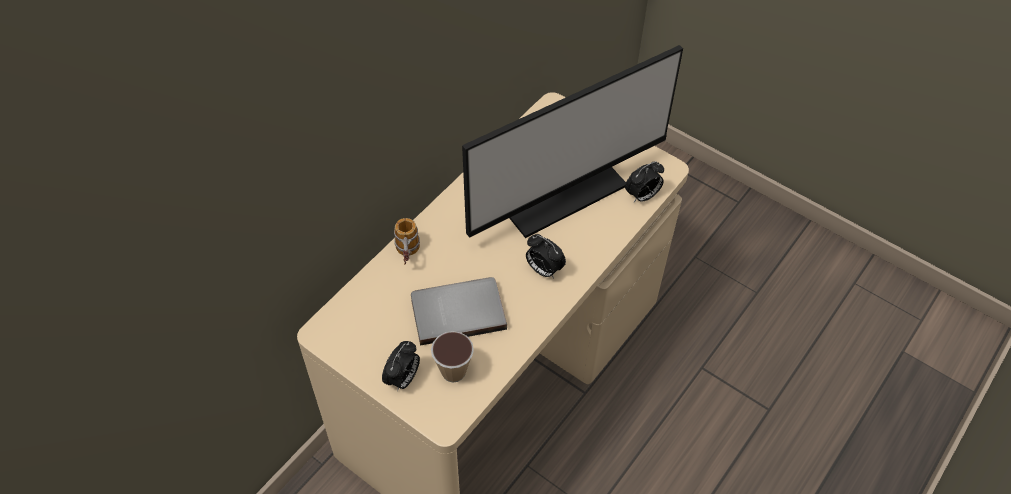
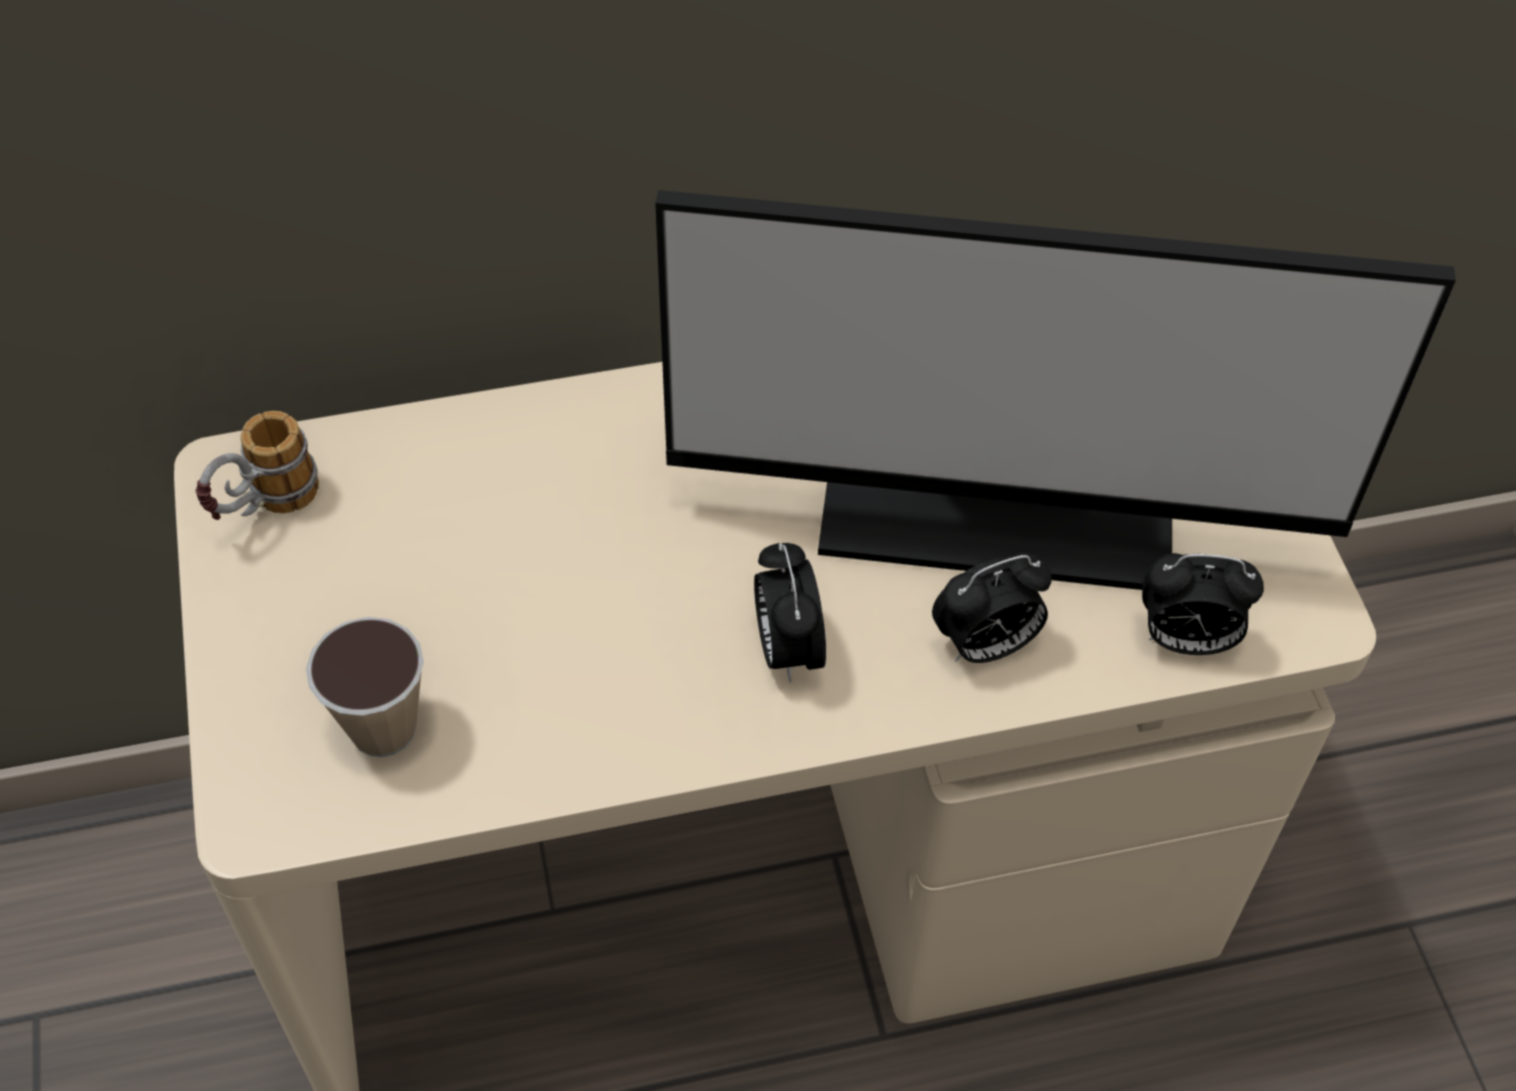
camera: 40 degrees right, 0 degrees up
alarm clock [382,341,420,391] -> alarm clock moved to [932,552,1052,663]
mug [394,218,420,265] -> mug moved to [195,411,319,520]
grey book [411,277,507,346] -> none

